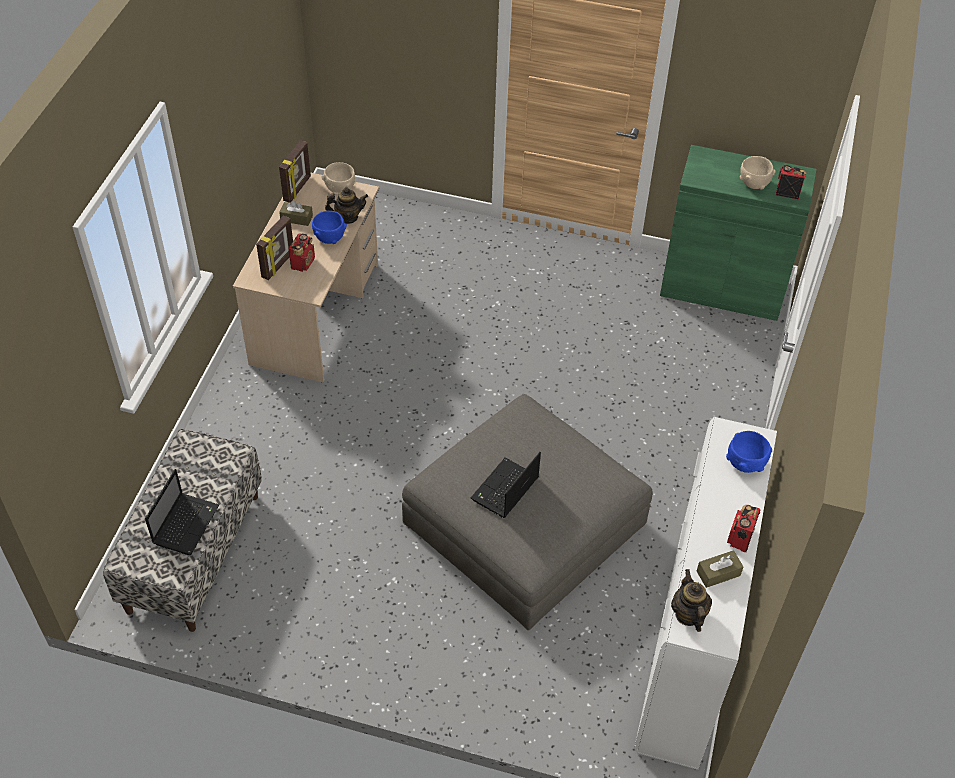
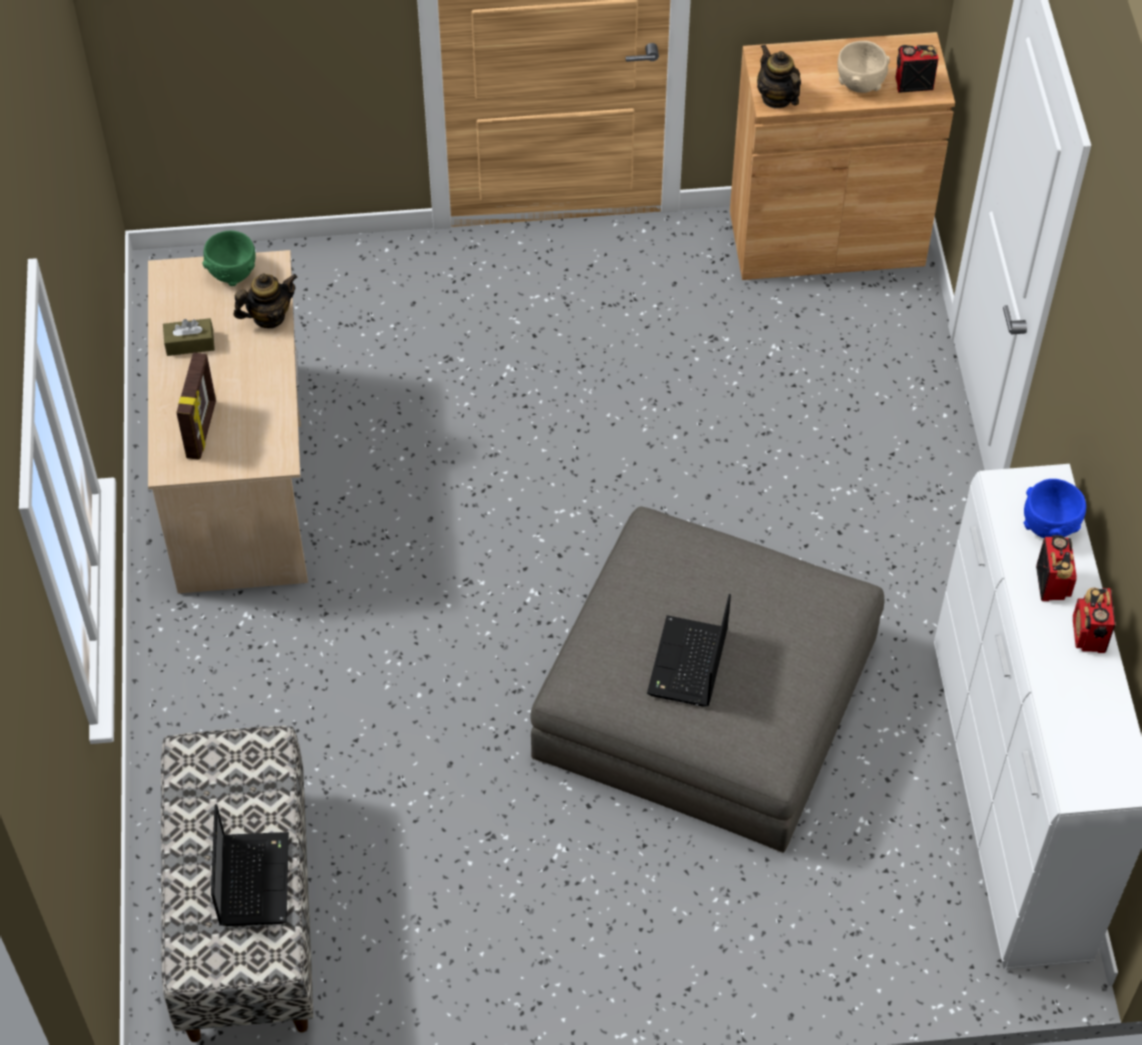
camera: 20 degrees left, 5 degrees up
picture frame [279,140,311,203] -> none
radio [288,233,315,272] -> radio moved to [1036,535,1076,601]
blue bowl [312,211,347,244] -> none
beige bowl [322,162,355,195] -> green bowl [202,231,256,286]
green cabinet [660,145,817,321] -> brown cabinet [730,32,955,280]
teapot [671,569,712,632] -> teapot moved to [757,44,801,109]
brown tissue box [697,550,743,588] -> none

